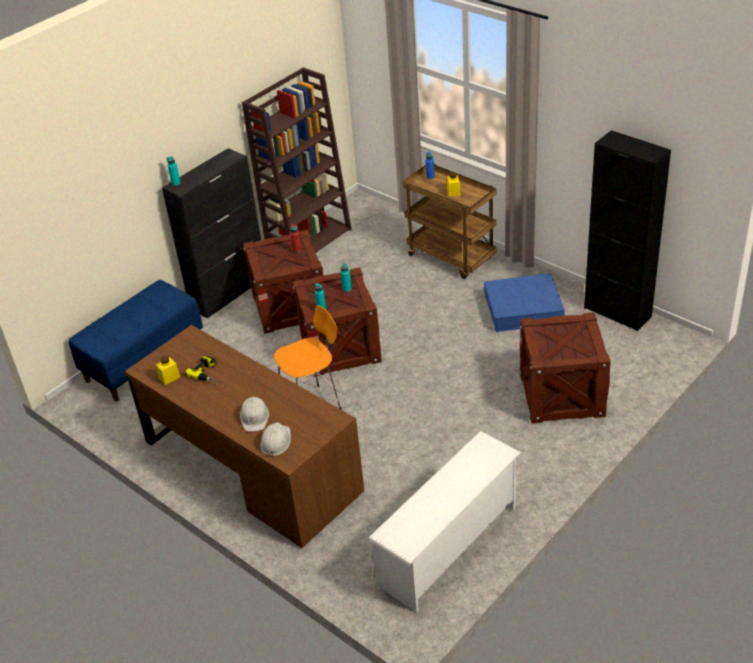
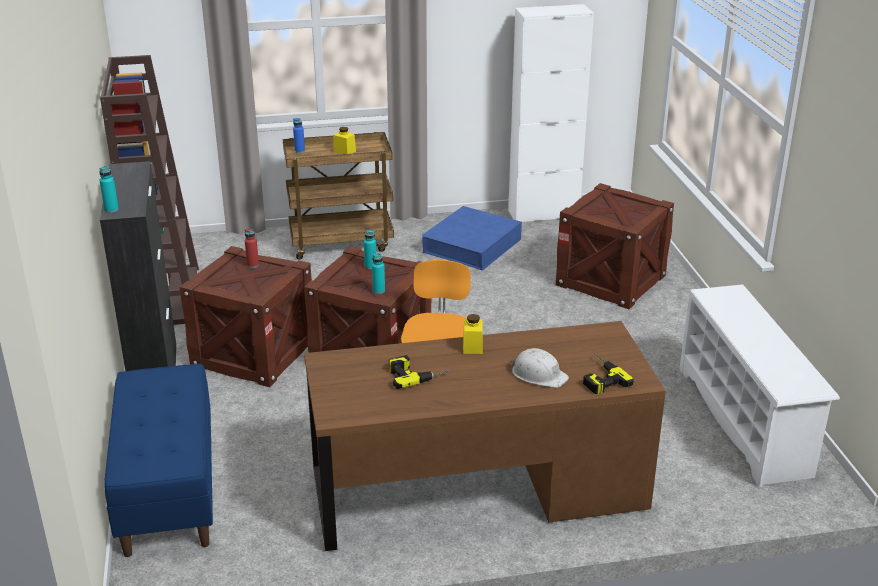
camera: 55 degrees left, 10 degrees down
yellow jar [156,356,180,385] -> yellow jar moved to [463,314,483,354]
white hard hat [260,422,291,457] -> power drill [583,354,634,394]
black cabinet [584,130,671,331] -> white cabinet [508,4,594,222]

